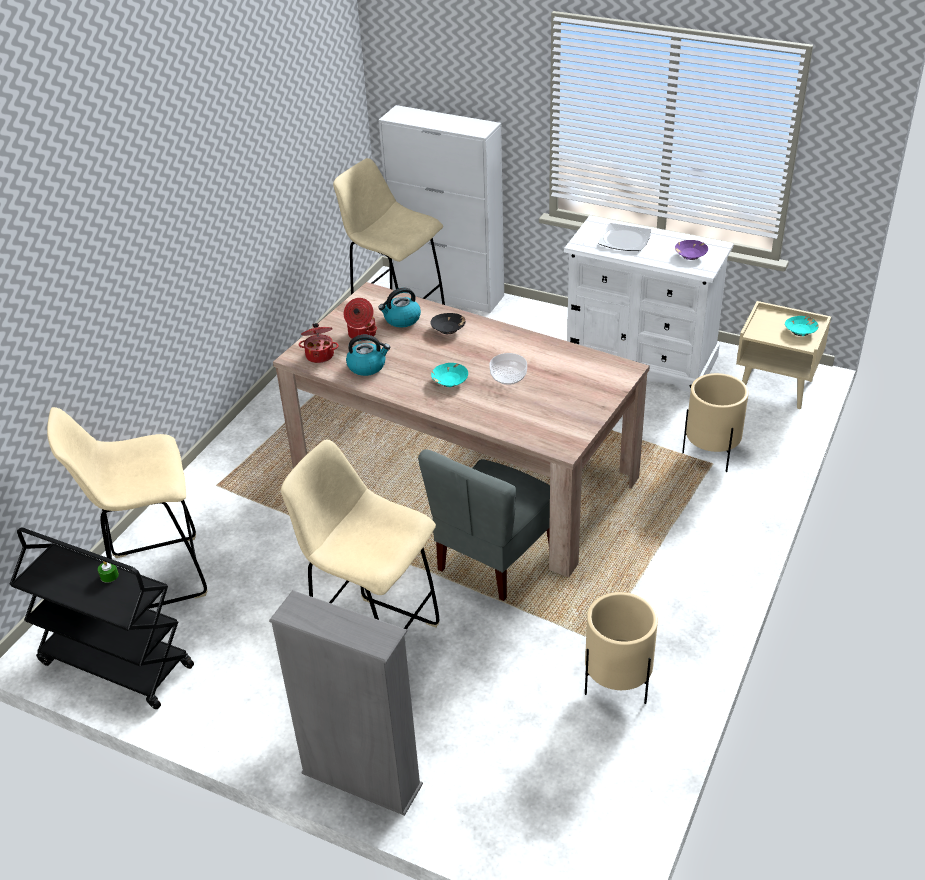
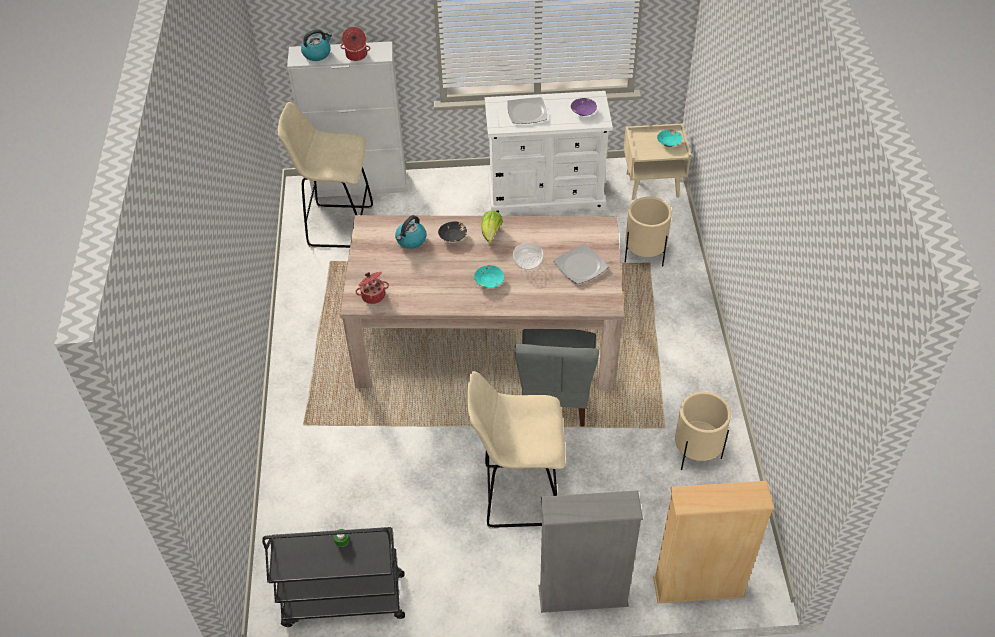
camera: 30 degrees left, 10 degrees up
beige stool [47,407,207,609] -> none
cooking pot [344,298,377,341] -> cooking pot moved to [340,27,370,61]
kettle [346,335,390,376] -> kettle moved to [301,29,332,61]
none -> lettuce [481,210,503,243]
none -> plate [554,244,608,284]
none -> beige bookcase [653,481,774,603]

